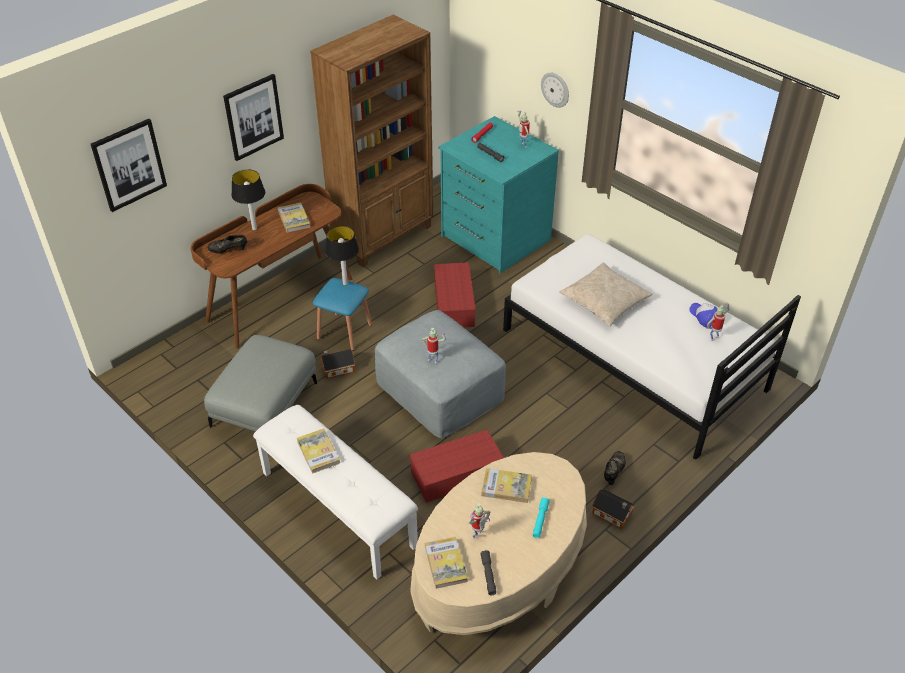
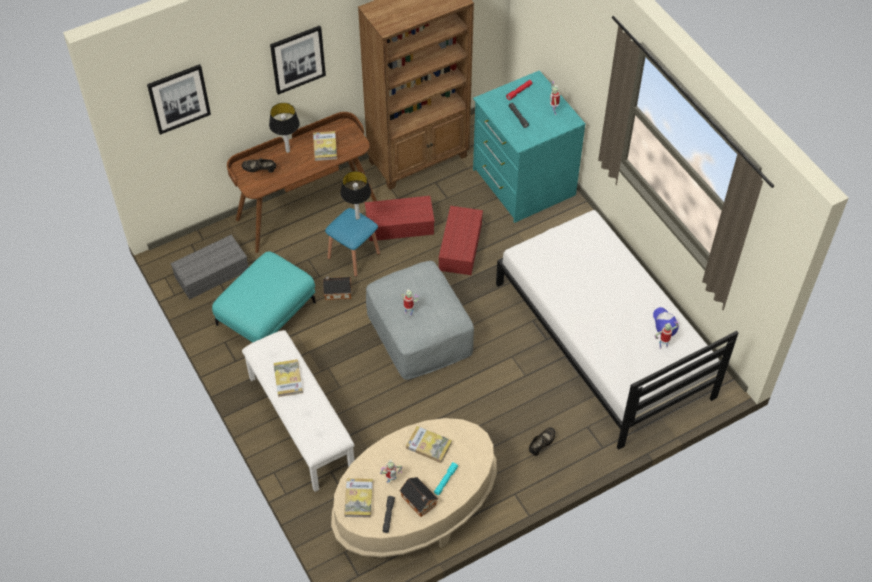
camera: 15 degrees right, 10 degrees up
grey ottoman [204,335,317,432] -> turquoise ottoman [212,251,316,343]
red storage box [410,430,504,503] -> red storage box moved to [365,196,435,241]
wall clock [541,73,569,108] -> none
beige pillow [559,262,653,326] -> none
toy house [592,489,635,529] -> toy house moved to [400,477,438,517]
none -> grey storage box [170,235,248,300]

